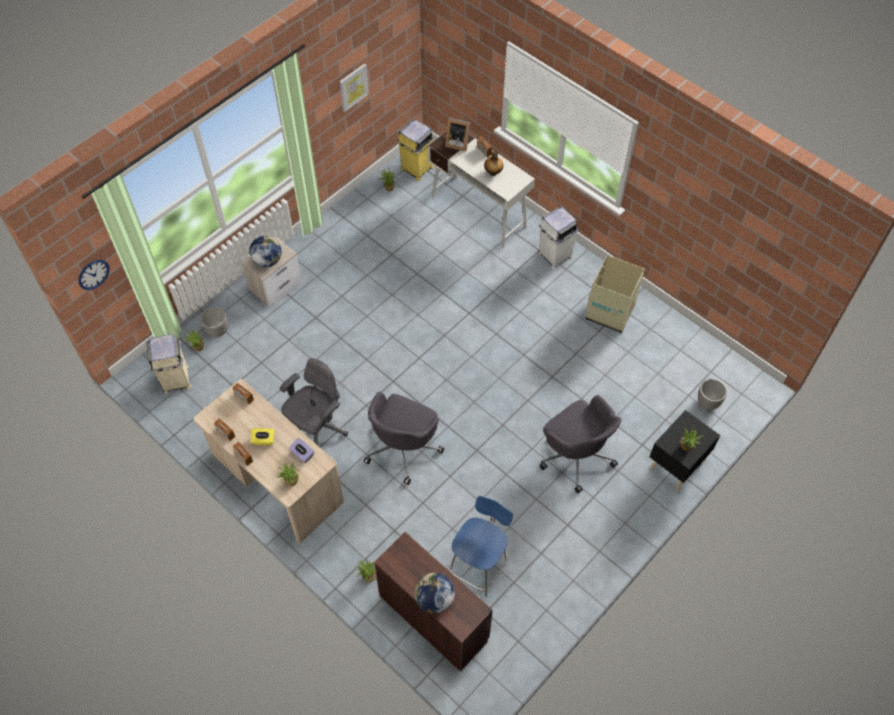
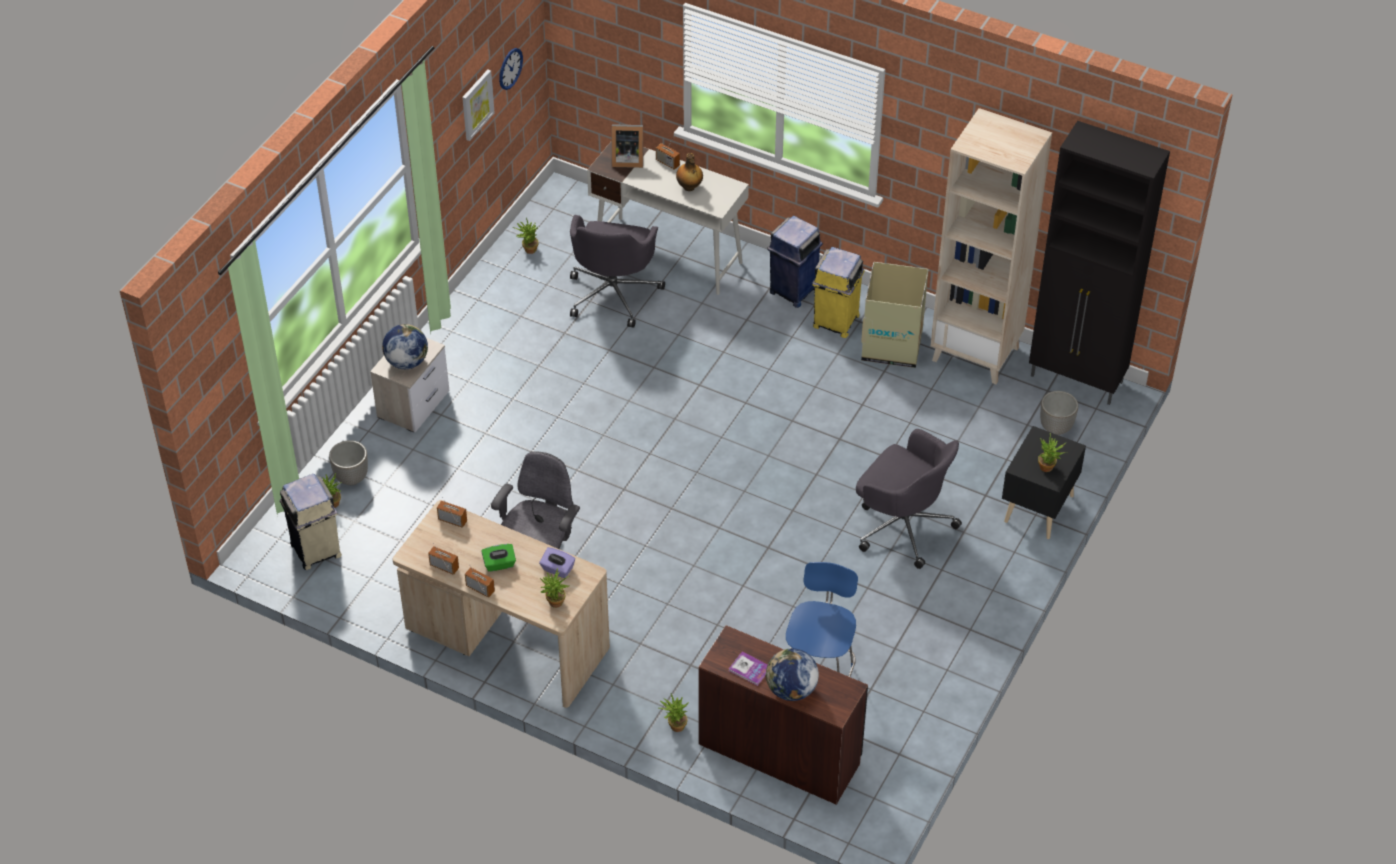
camera: 15 degrees left, 10 degrees down
wall clock [78,260,110,290] -> wall clock moved to [499,48,523,90]
yellow tissue box [251,428,275,445] -> green tissue box [481,544,516,572]
grey office chair [364,391,444,485] -> grey office chair moved to [570,215,665,328]
yellow trash can [397,119,434,181] -> yellow trash can moved to [812,247,865,338]
white trash can [538,207,578,269] -> blue trash can [767,216,823,308]
none -> book [729,651,768,686]
none -> beige bookcase [931,108,1052,384]
none -> black cabinet [1029,121,1170,405]

